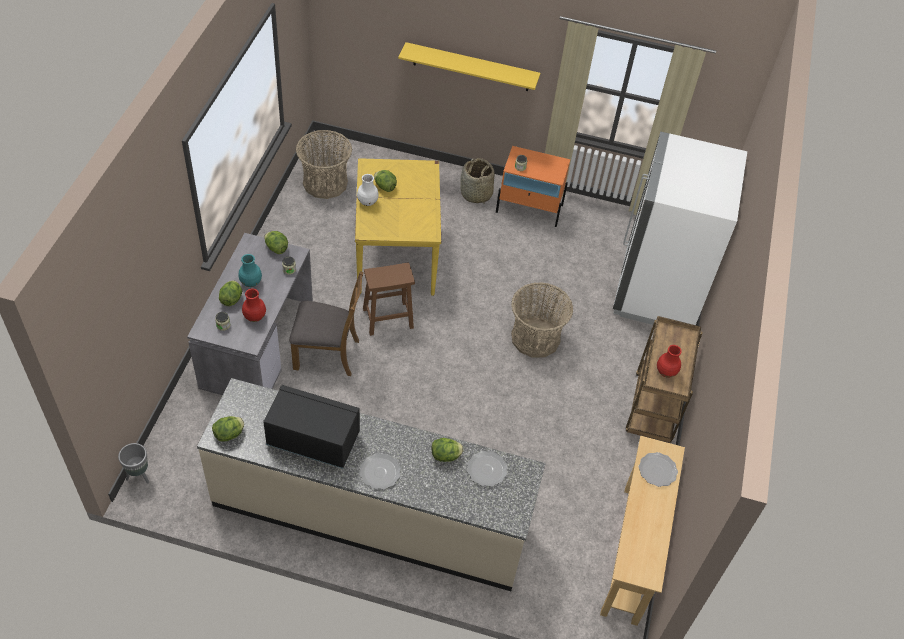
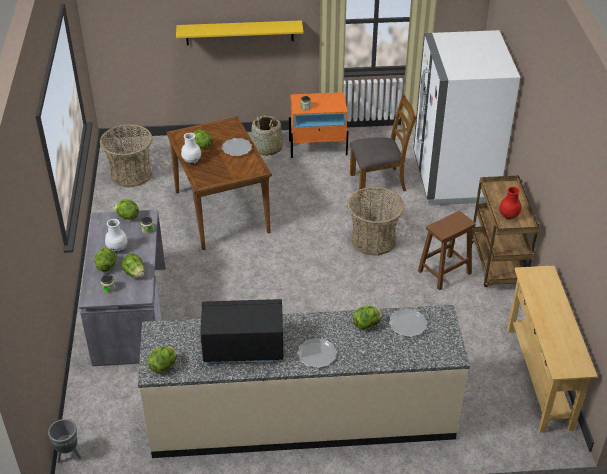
camera: 15 degrees left, 10 degrees down
turquoise vase [239,254,262,287] -> white vase [105,219,128,253]
red vase [242,289,266,322] -> lettuce [122,253,144,278]
brown chair [289,271,363,376] -> brown chair moved to [350,94,417,198]
yellow dining table [355,158,441,296] -> brown dining table [166,116,272,250]
brown stool [363,263,415,336] -> brown stool moved to [418,211,476,290]
plate [639,452,678,487] -> plate moved to [222,138,252,156]

